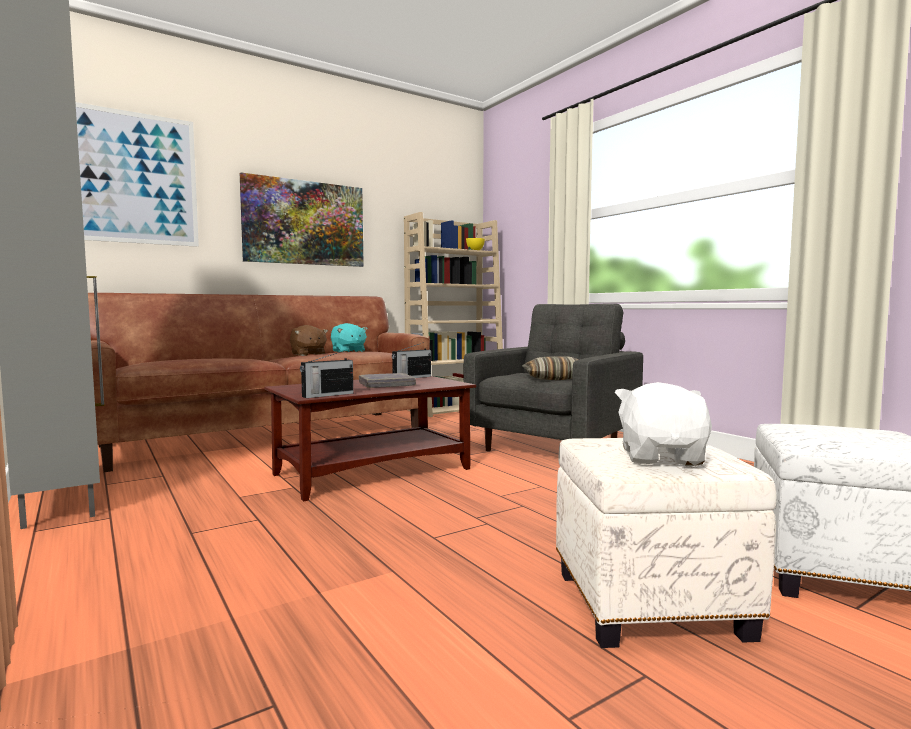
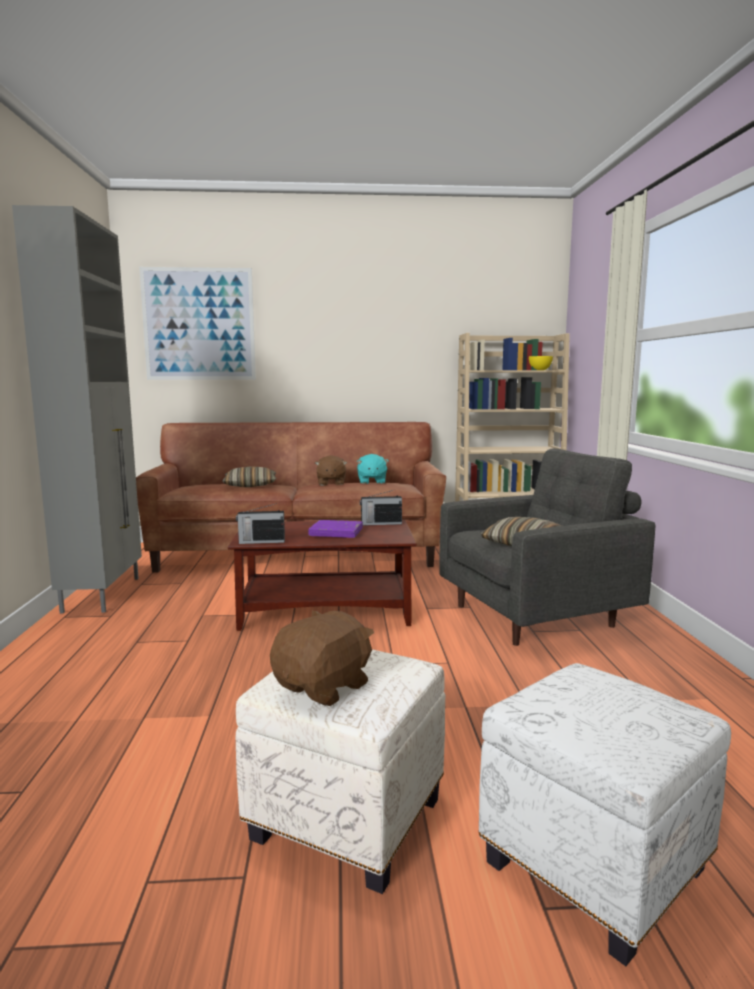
camera: 30 degrees right, 5 degrees up
picture [240,173,364,267] -> none
grey book [359,373,416,388] -> purple book [308,520,363,538]
white plush toy [615,382,712,466] -> brown plush toy [270,610,374,706]
none -> pillow [222,466,277,487]

